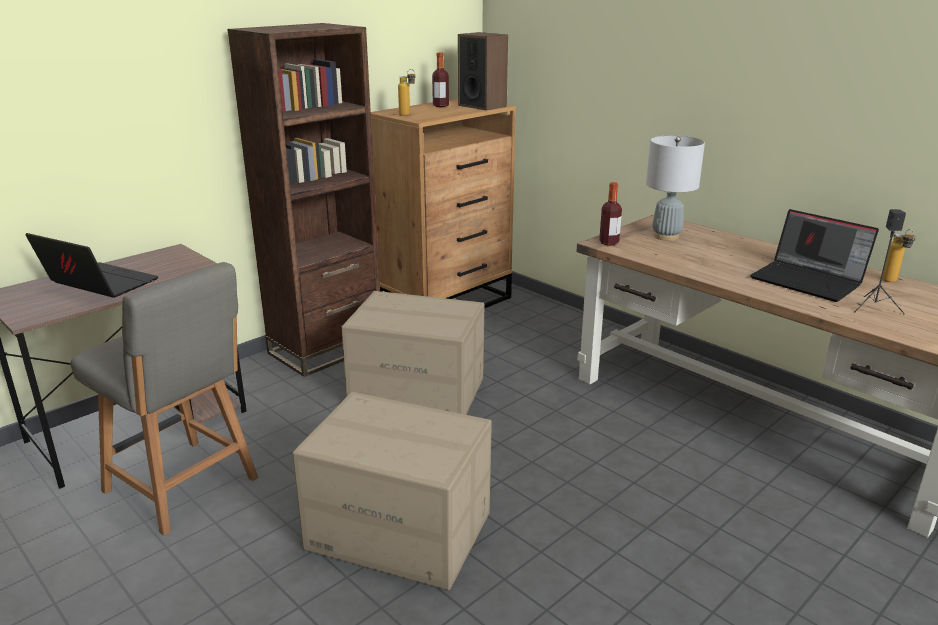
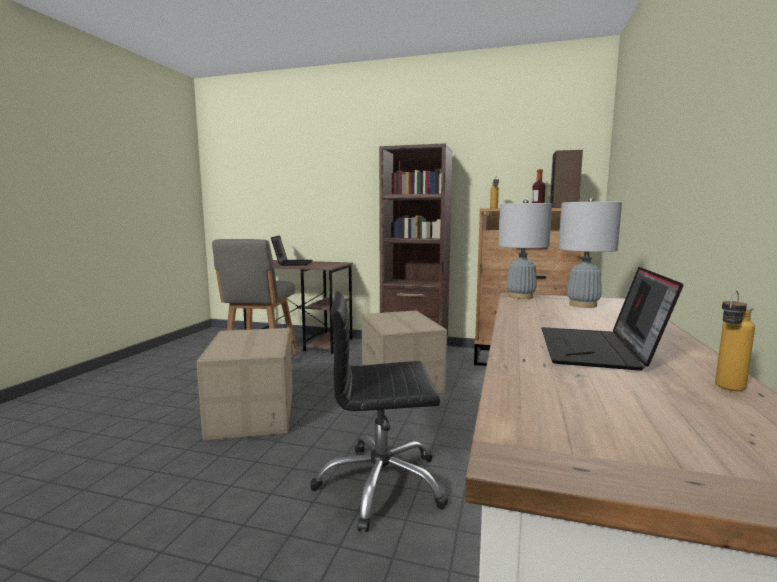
camera: 60 degrees right, 15 degrees down
bottle [599,182,622,245] -> grey table lamp [498,199,552,299]
black speaker [854,209,906,314] -> none
none -> black office chair [310,291,448,532]

